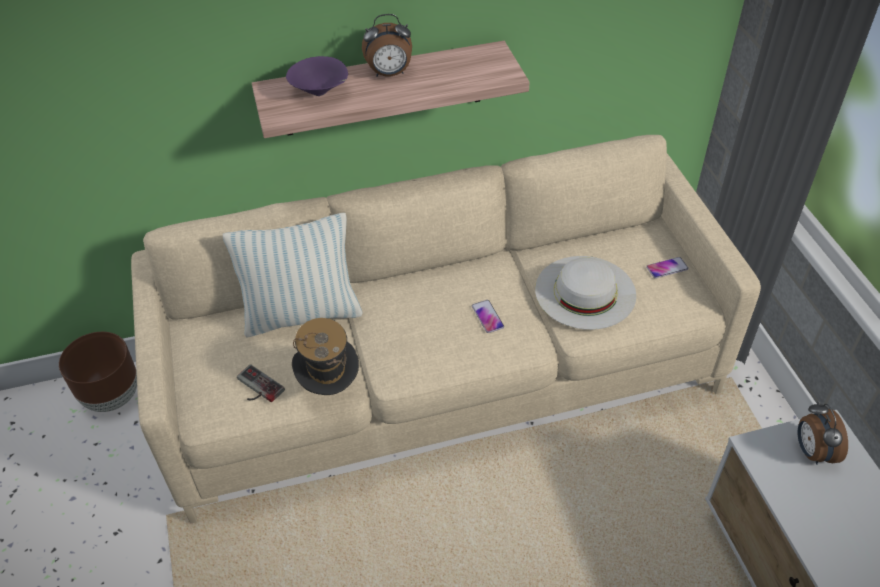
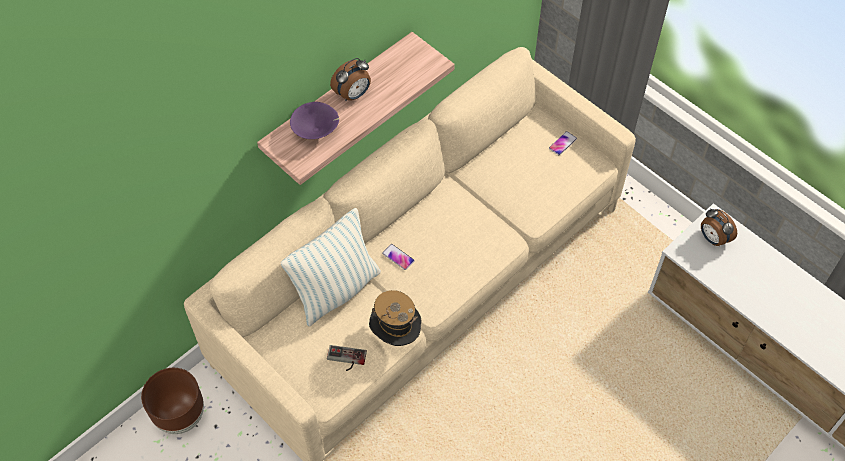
camera: 30 degrees left, 10 degrees up
phone [472,300,504,333] -> phone moved to [382,244,415,270]
white hat [535,256,636,330] -> none

